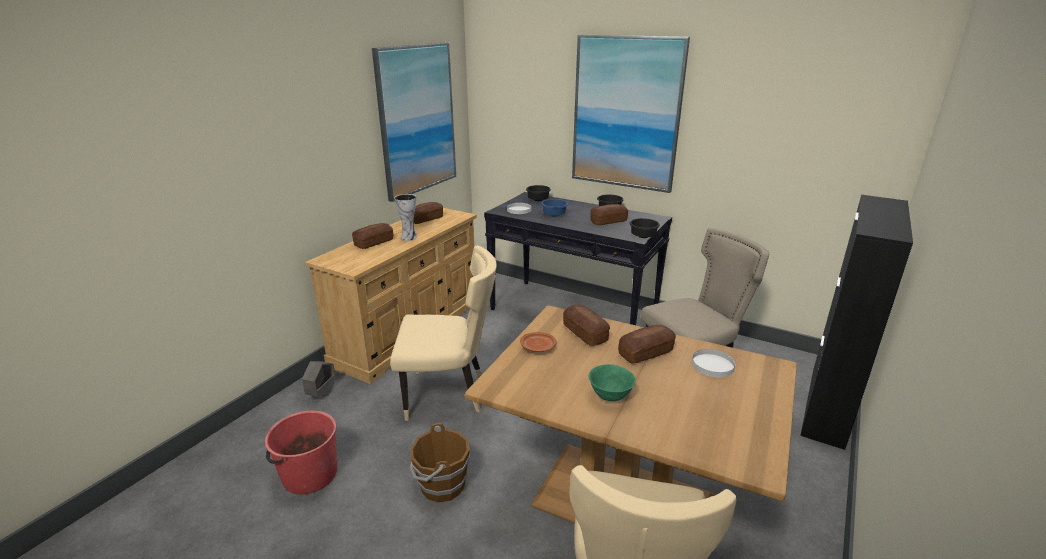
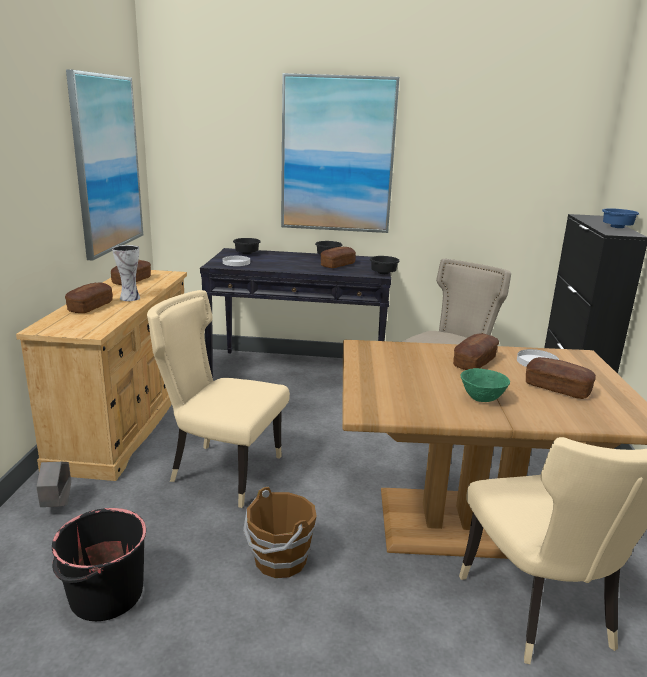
camera: 25 degrees left, 5 degrees down
red bucket [265,410,337,494] -> black bucket [52,508,146,621]
beige chair [390,245,497,421] -> beige chair turned 135 degrees counterclockwise [147,290,290,508]
brown plate [520,332,556,352] -> none
blue bowl [541,199,568,216] -> blue bowl moved to [602,208,639,228]
bread [563,305,610,346] -> bread moved to [526,357,596,399]

